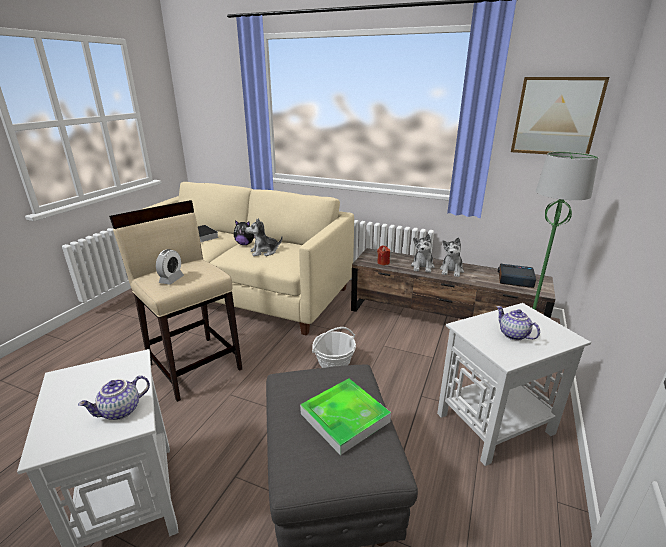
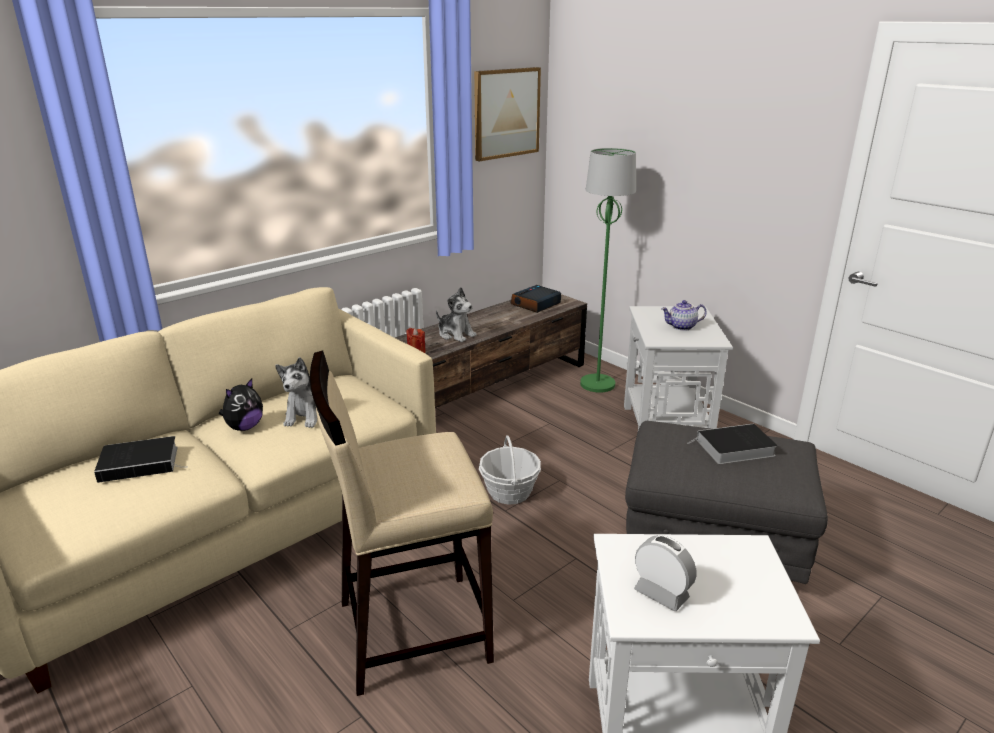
camera: 65 degrees left, 0 degrees up
teapot [78,375,150,420] -> none
alarm clock [156,249,184,285] -> alarm clock moved to [634,535,696,611]
tray [300,378,391,455] -> book [688,424,778,464]
plush toy [440,237,464,277] -> none

